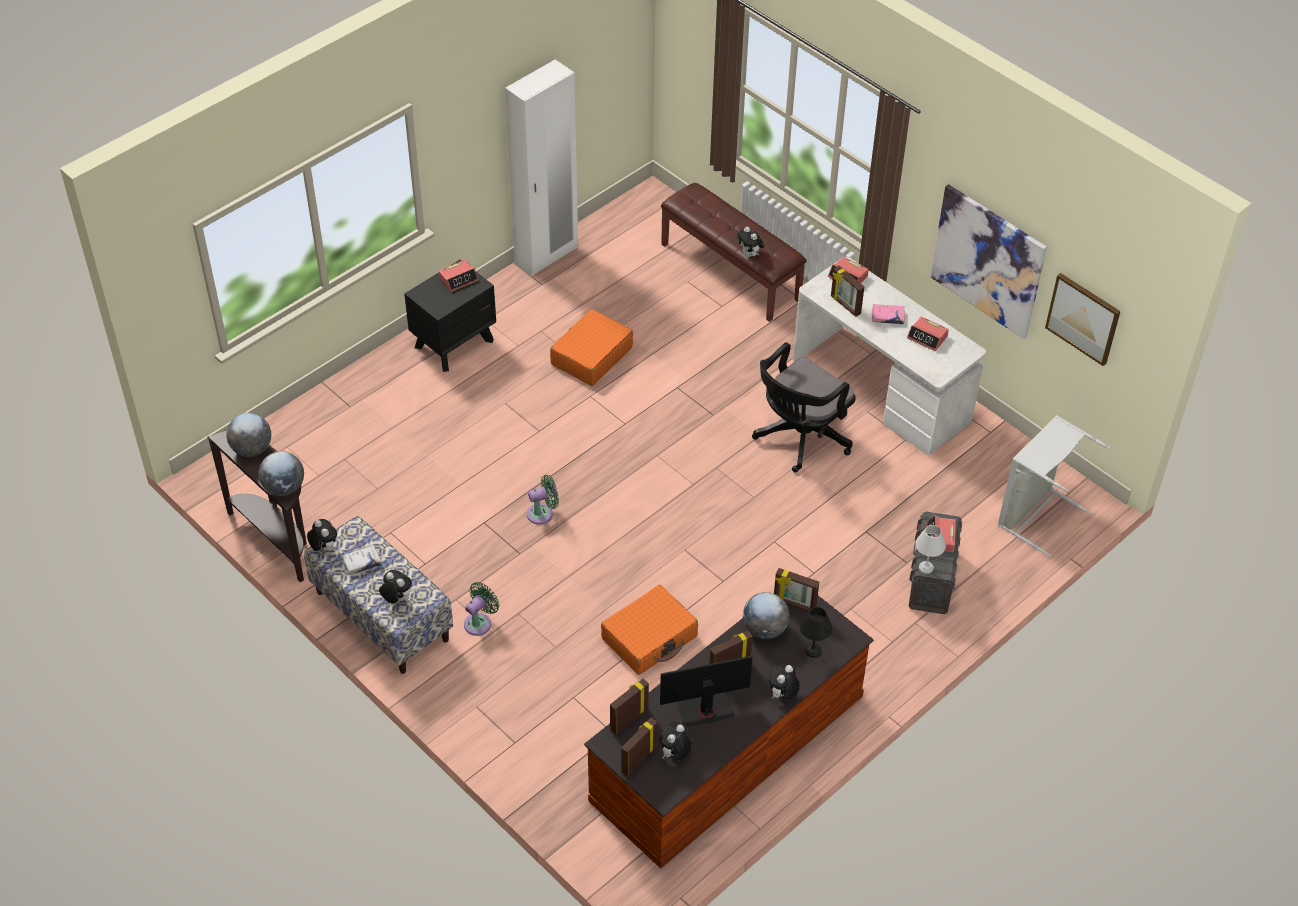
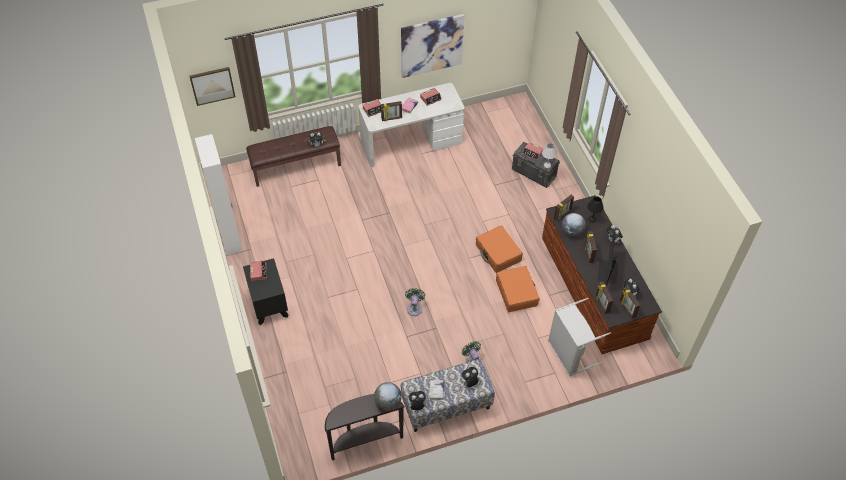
camera: 65 degrees left, 5 degrees up
globe [226,413,271,457] -> none
orange suitcase [550,309,633,386] -> orange suitcase moved to [476,225,523,273]
black office chair [752,342,856,472] -> none
grey laundry basket [998,415,1110,557] -> grey laundry basket moved to [548,298,611,377]
picture [1045,273,1121,366] -> picture moved to [189,67,235,106]

